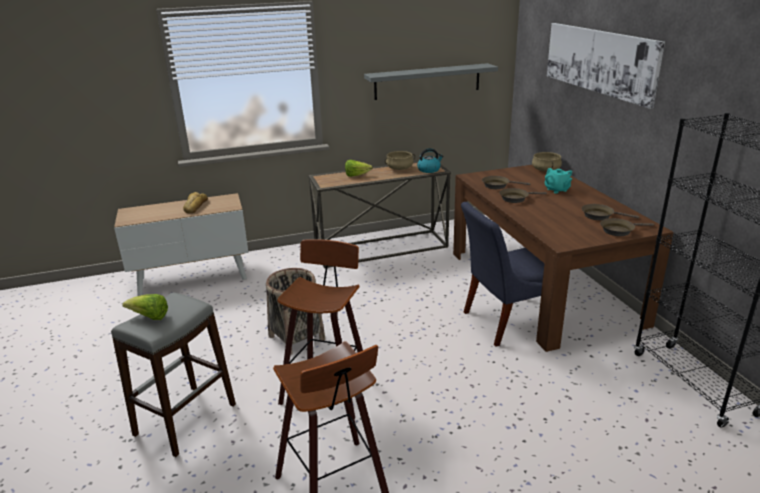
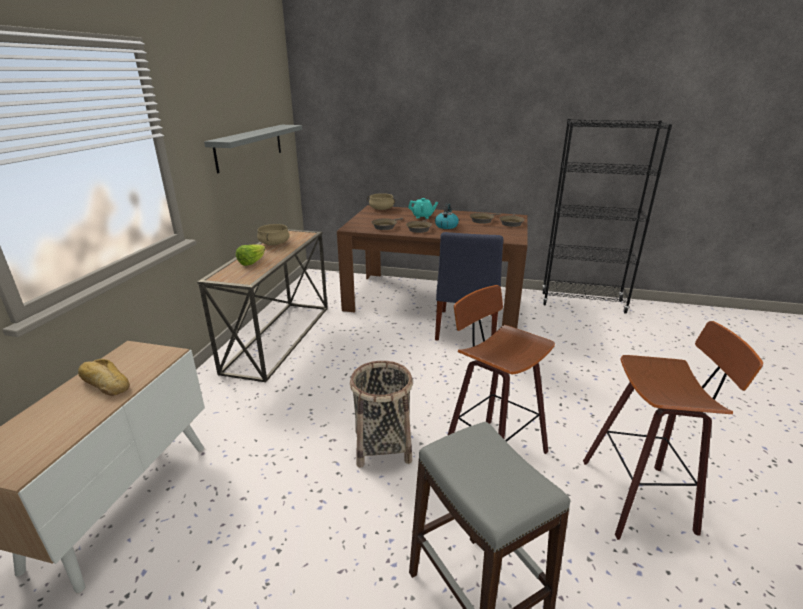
camera: 60 degrees left, 0 degrees up
lettuce [123,294,168,320] -> none
kettle [417,148,444,173] -> kettle moved to [435,204,459,229]
picture [547,23,665,109] -> none

